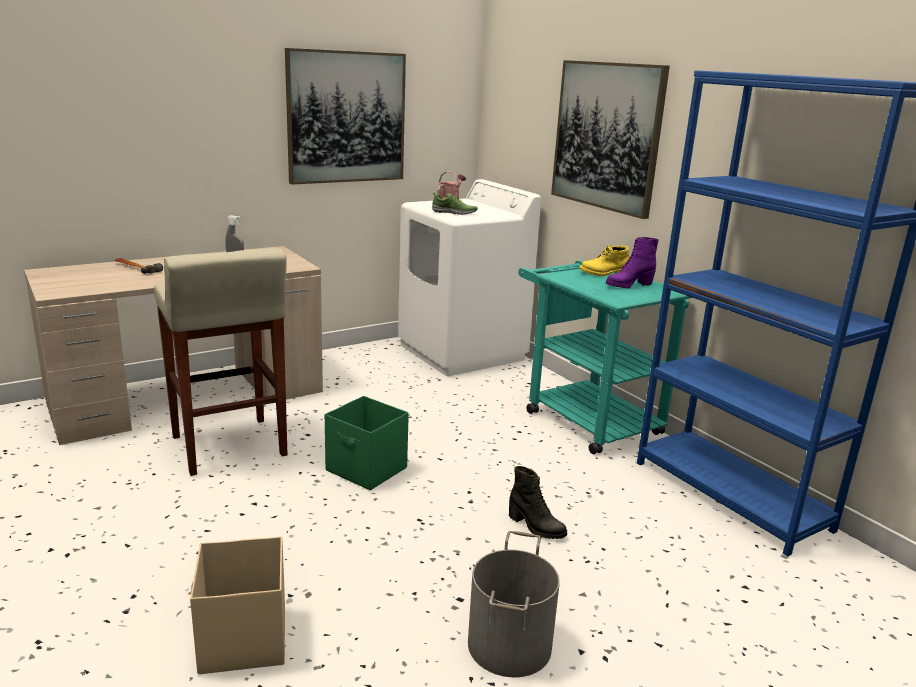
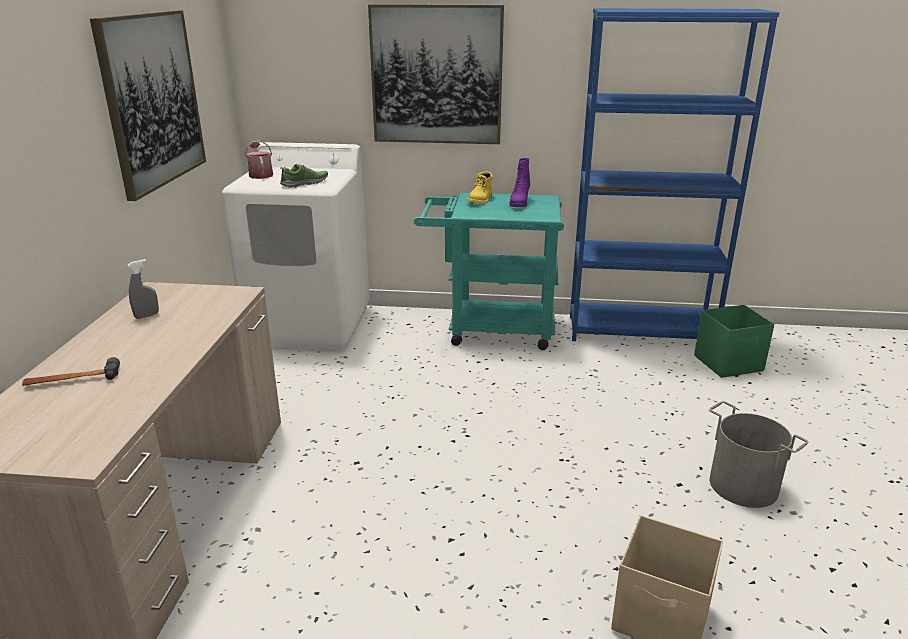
camera: 50 degrees left, 5 degrees up
beige stool [154,248,288,476] -> none
green storage box [325,396,409,490] -> green storage box moved to [694,305,775,378]
black boot [509,466,567,539] -> none

